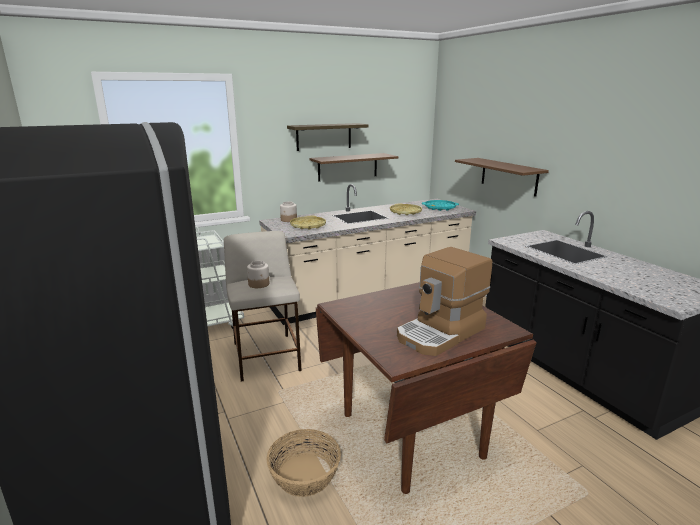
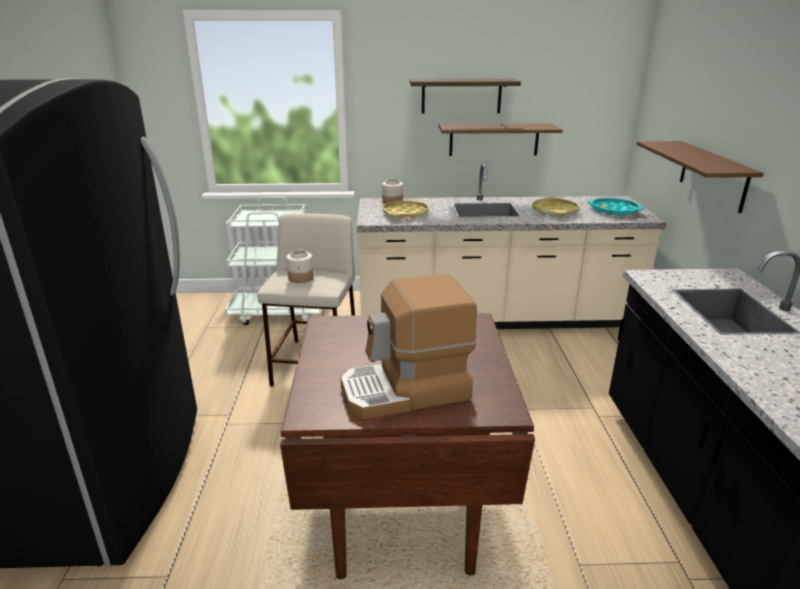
camera: 25 degrees right, 5 degrees up
basket [267,429,341,497] -> none

